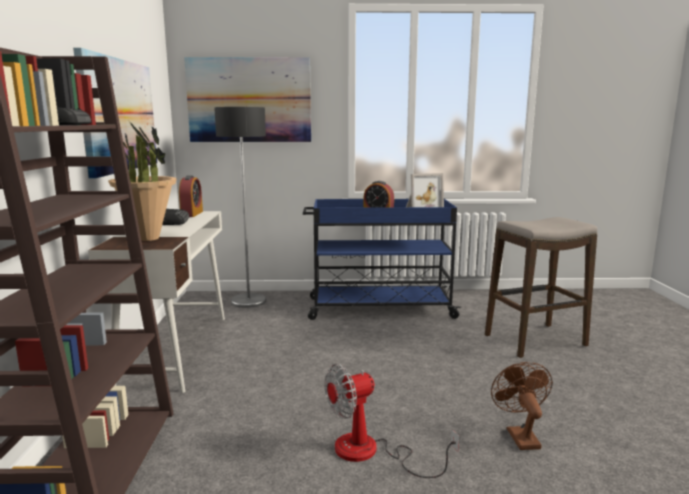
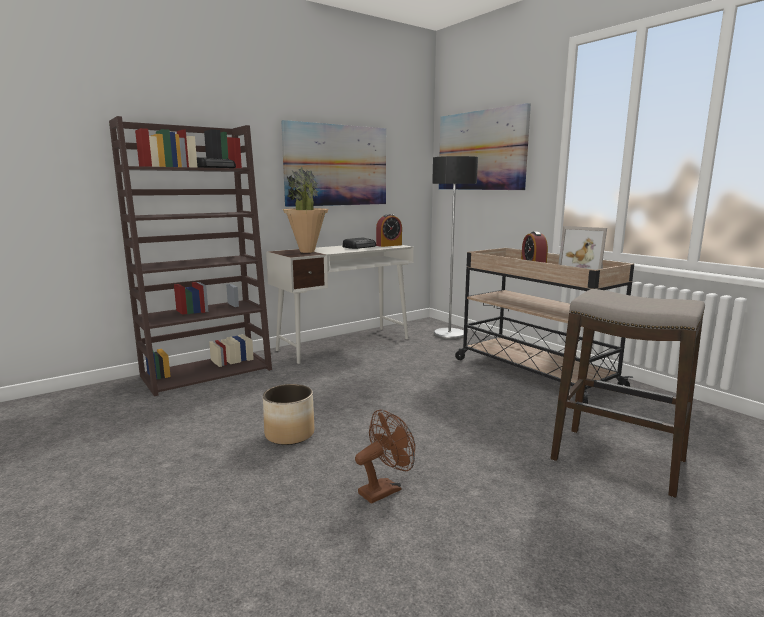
camera: 55 degrees right, 0 degrees up
blue cart [303,199,461,320] -> beige cart [455,248,634,404]
fan [324,364,460,478] -> planter [263,384,314,445]

